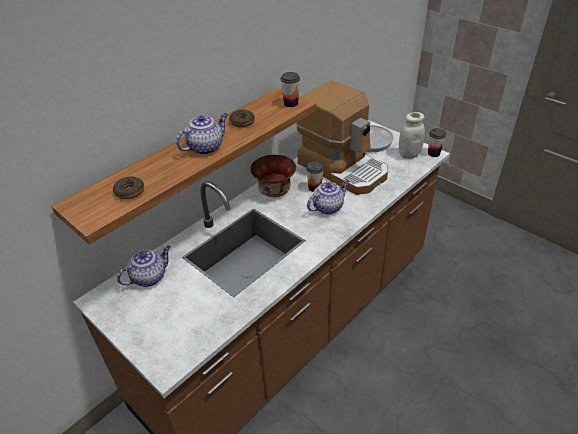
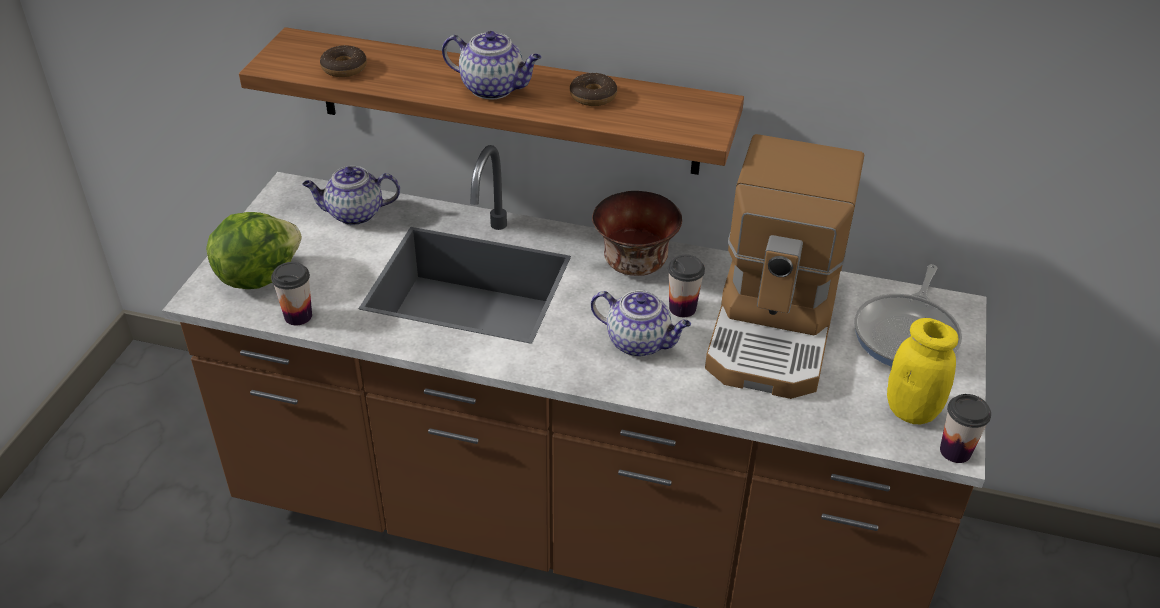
camera: 60 degrees right, 0 degrees up
teapot [117,245,171,287] -> teapot turned 150 degrees clockwise [302,166,400,225]
cup [280,72,300,107] -> cup moved to [271,262,312,325]
white jar [399,112,425,159] -> yellow jar [887,318,959,424]
none -> lettuce [206,212,302,289]

